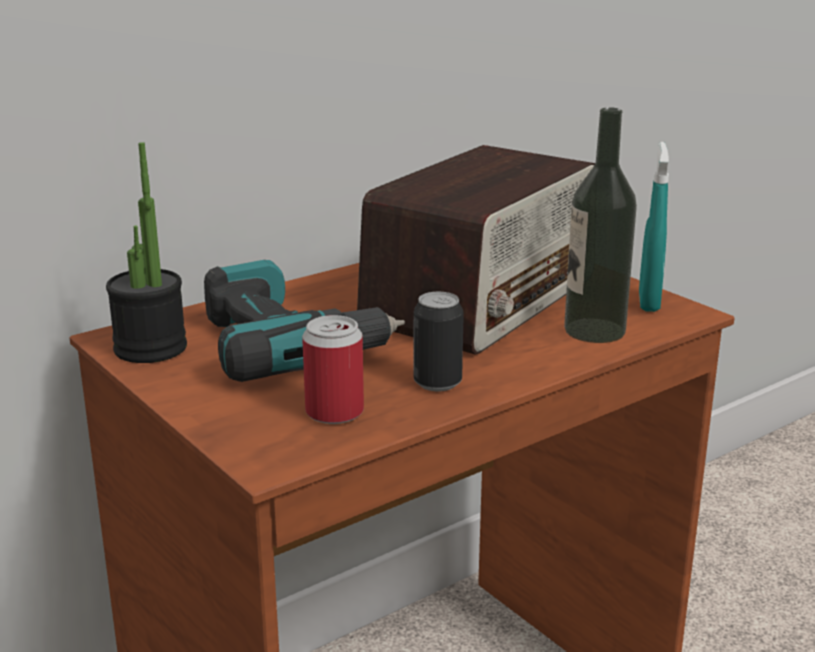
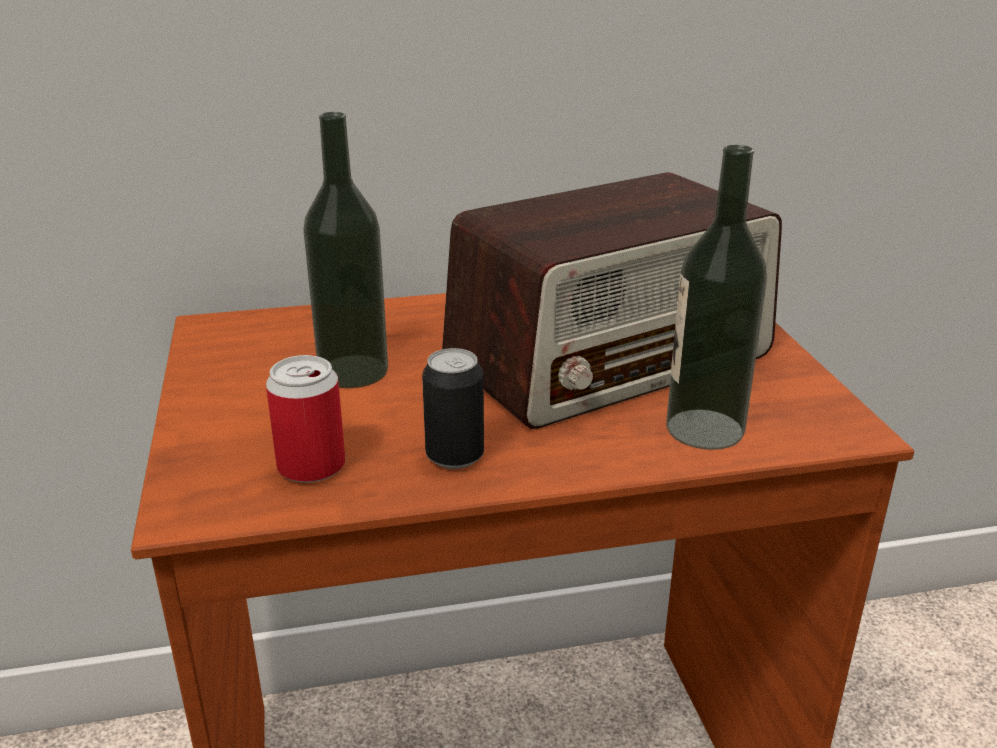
camera: 25 degrees right, 5 degrees up
potted plant [106,142,187,363] -> none
power drill [204,260,405,382] -> bottle [303,112,388,388]
turquoise spray bottle [639,142,669,312] -> none

